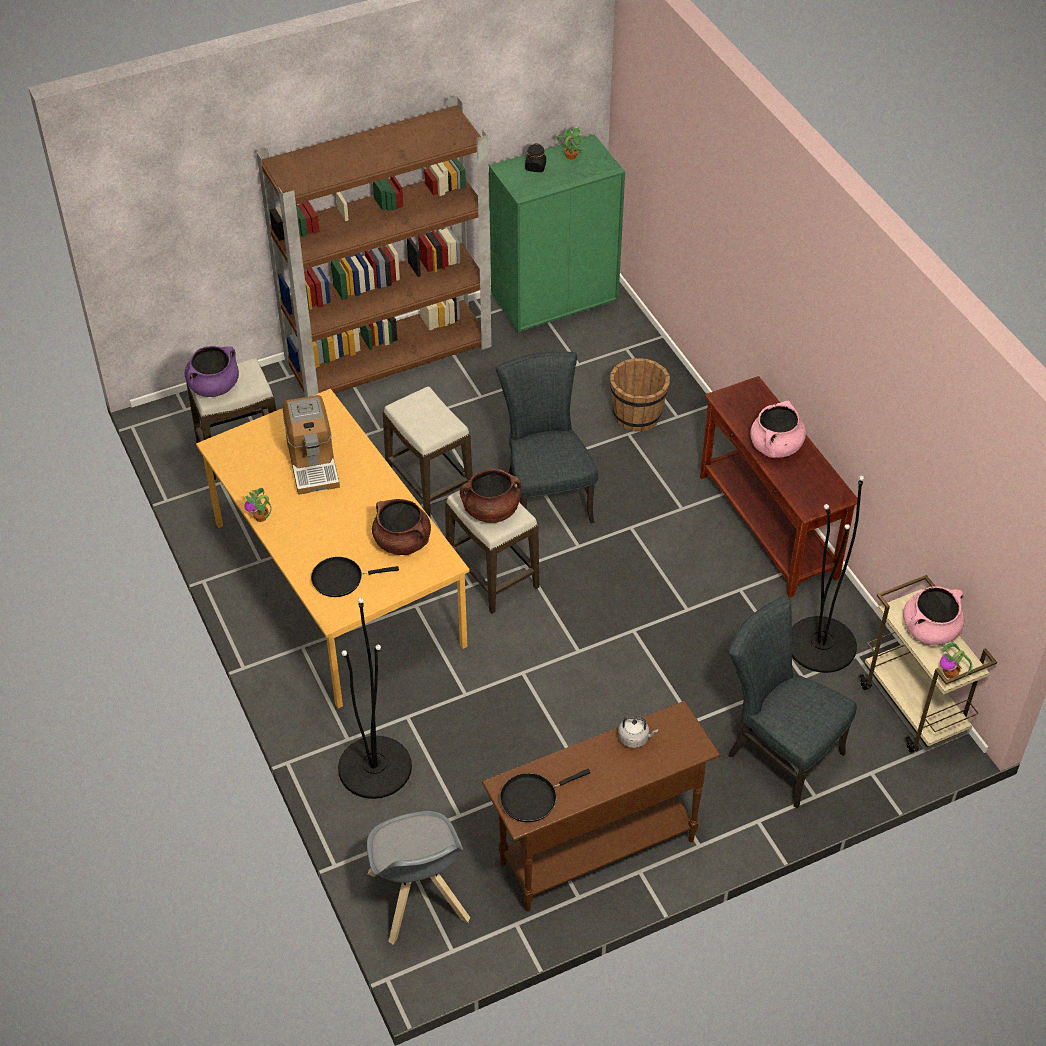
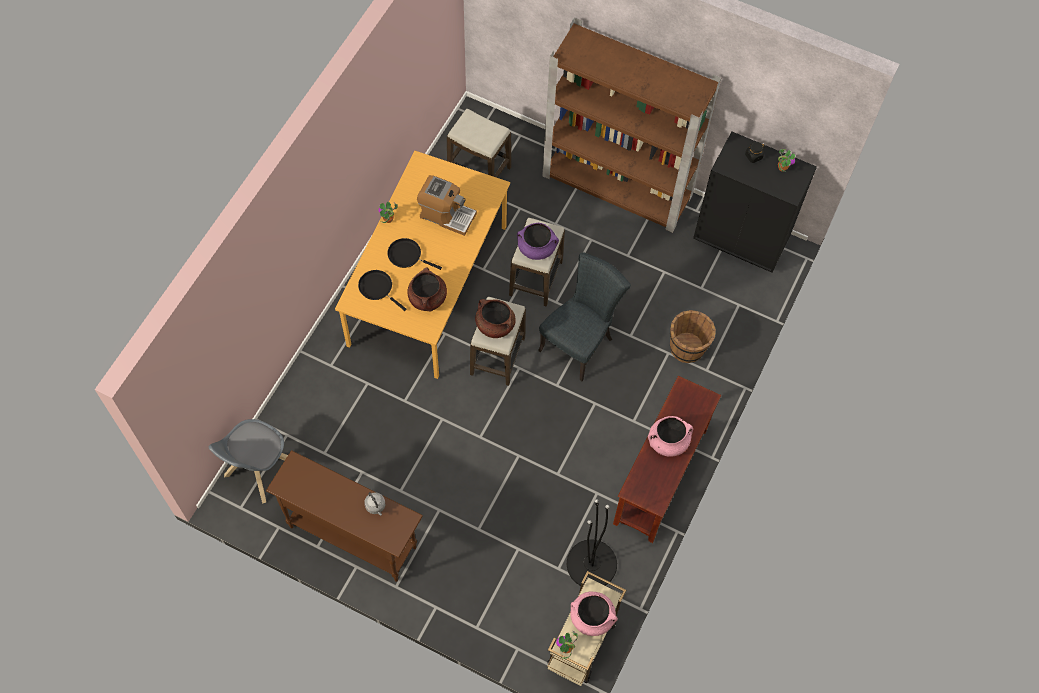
camera: 50 degrees right, 15 degrees up
purple cooking pot [185,346,239,397] -> purple cooking pot moved to [517,223,559,260]
coffee machine [283,395,340,495] -> coffee machine turned 105 degrees counterclockwise [417,175,477,236]
black floor lamp [338,598,412,799] -> none
green cabinet [489,134,625,332] -> black cabinet [693,131,817,272]
black frying pan [500,769,591,822] -> black frying pan moved to [387,238,442,270]
grey chair [728,596,857,808] -> none

